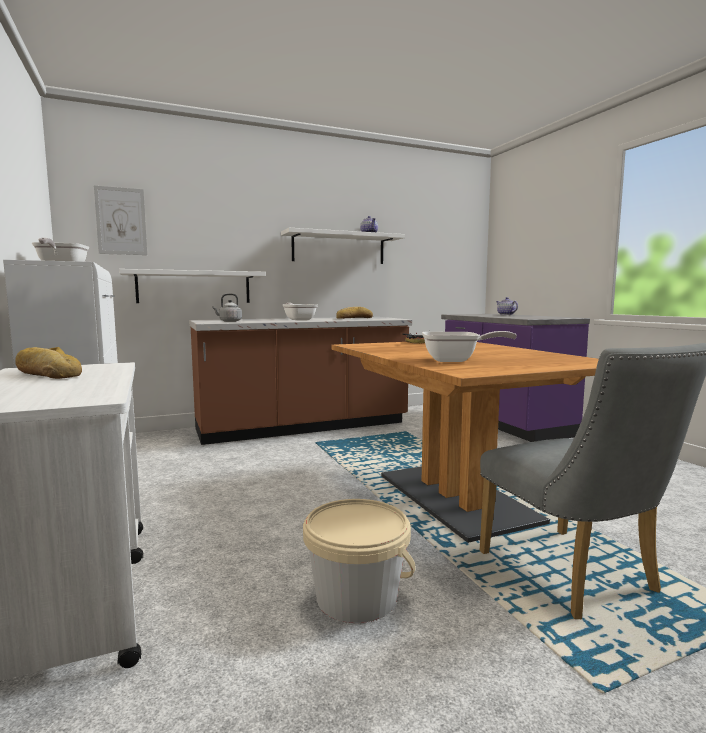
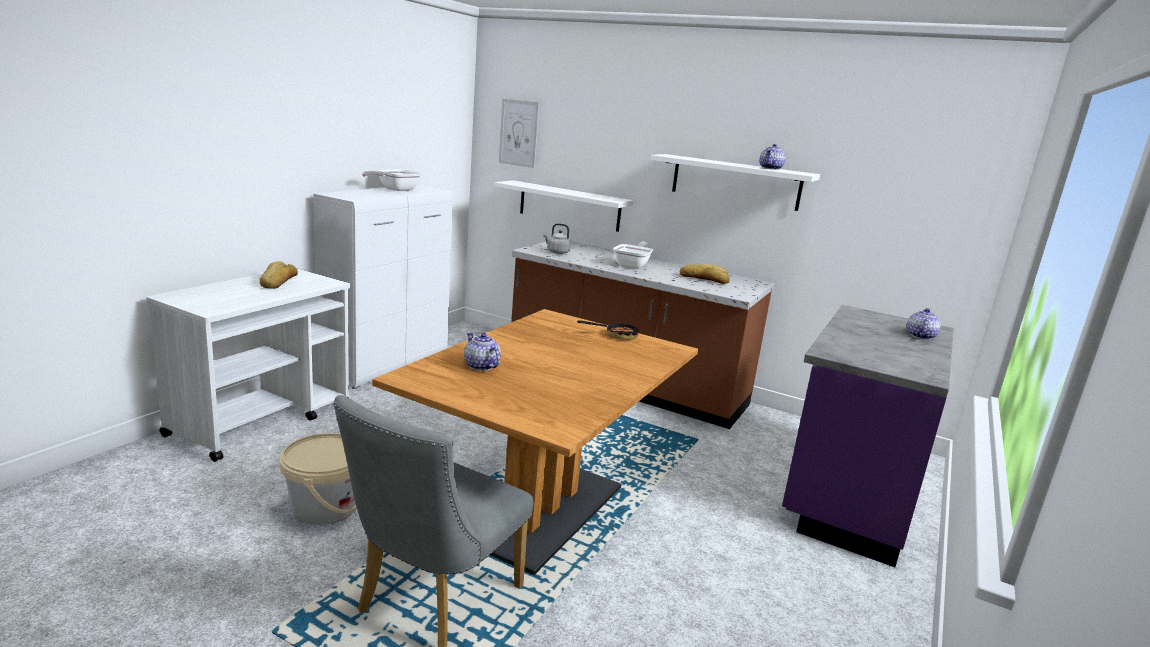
camera: 50 degrees right, 10 degrees up
frying pan [422,331,517,362] -> teapot [464,332,501,371]

